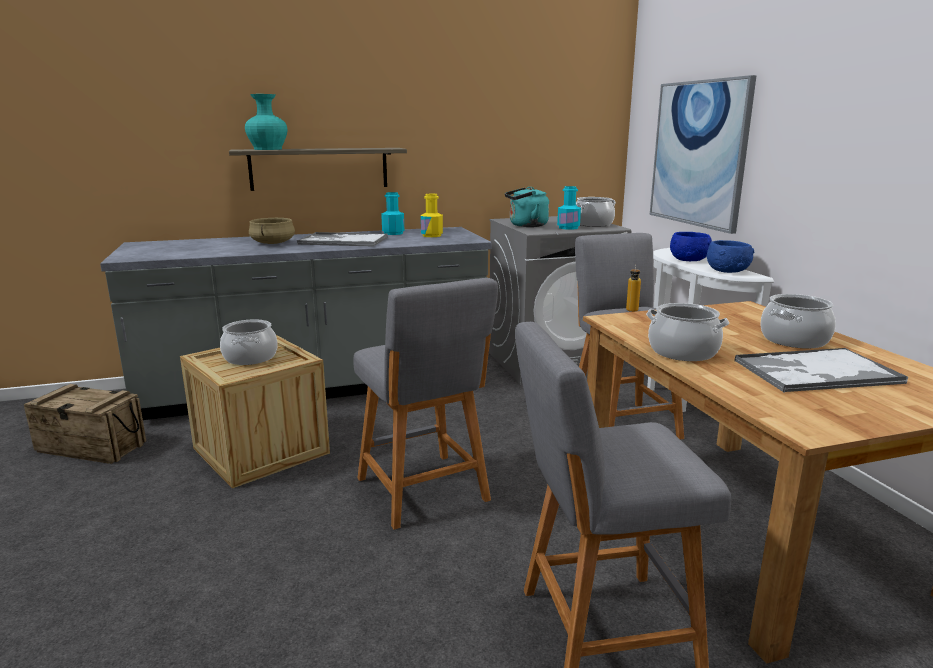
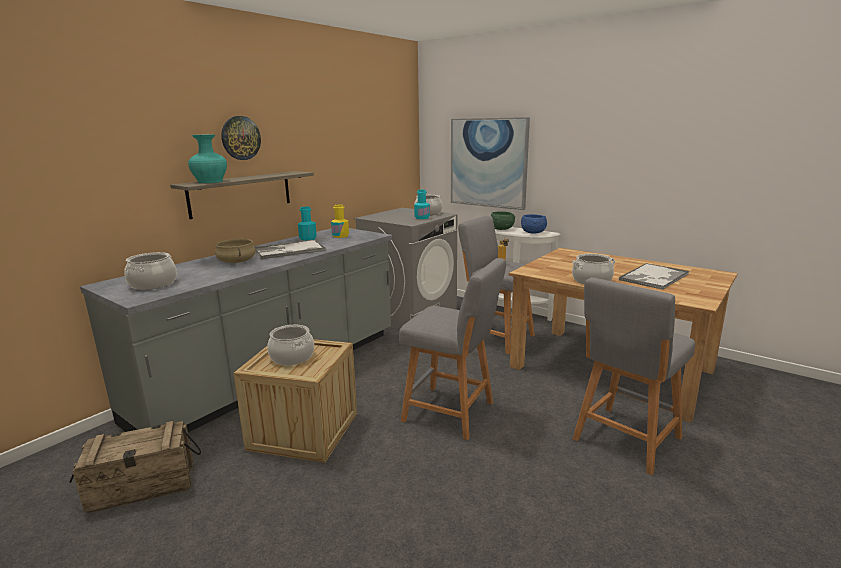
camera: 35 degrees left, 0 degrees up
turquoise kettle [505,187,549,227] -> none
blue bowl [670,232,712,261] -> green bowl [491,211,515,230]
cooking pot [760,294,836,348] -> cooking pot moved to [124,252,177,290]
none -> wall clock [221,116,261,160]

